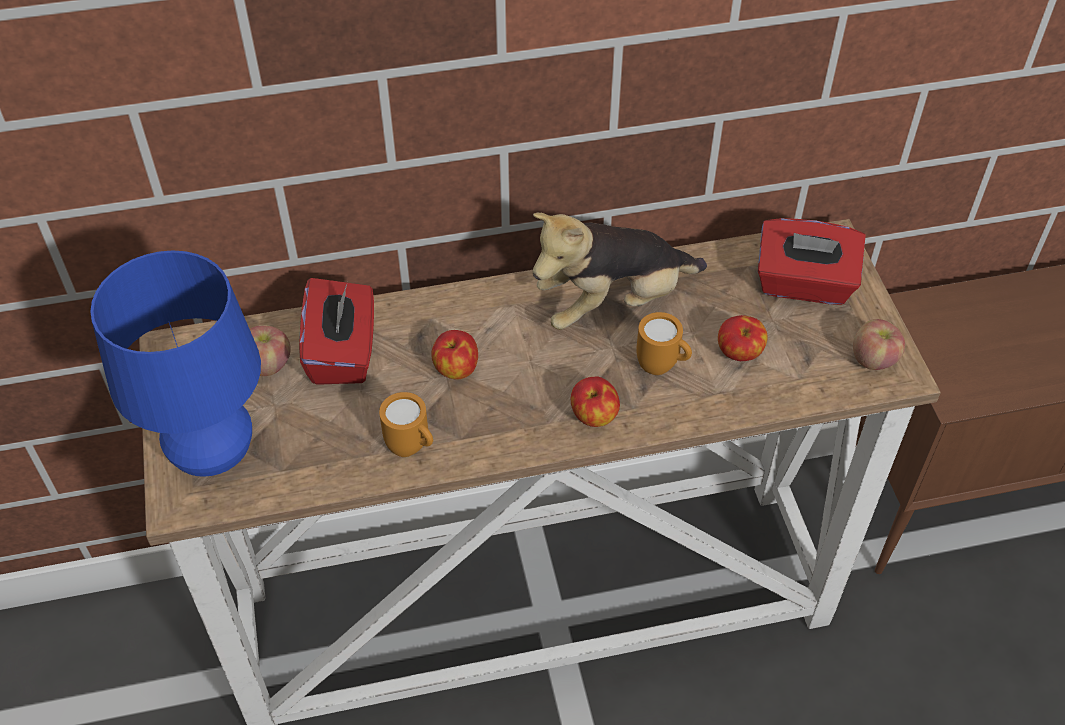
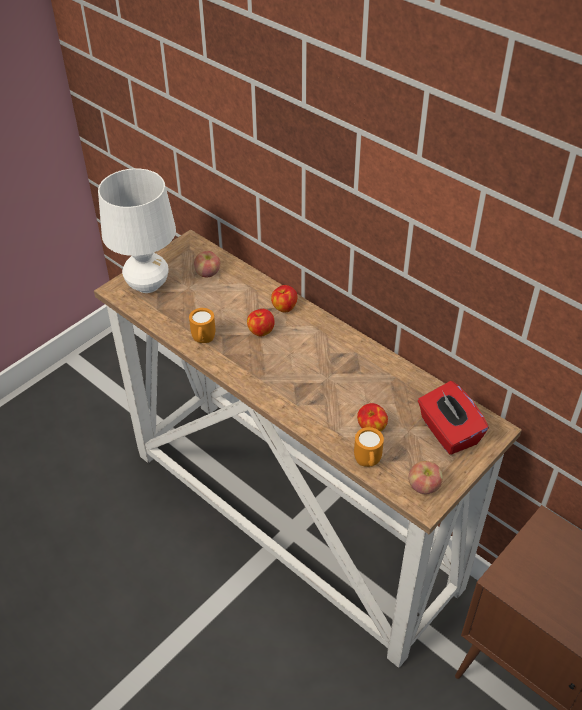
camera: 55 degrees right, 5 degrees down
blue table lamp [90,250,261,477] -> white table lamp [98,168,176,293]
red tissue box [299,278,374,385] -> none
plush toy [533,212,707,330] -> none
apple [571,377,620,427] -> apple moved to [271,285,298,312]
orange mug [636,312,692,375] -> orange mug moved to [354,427,384,467]

